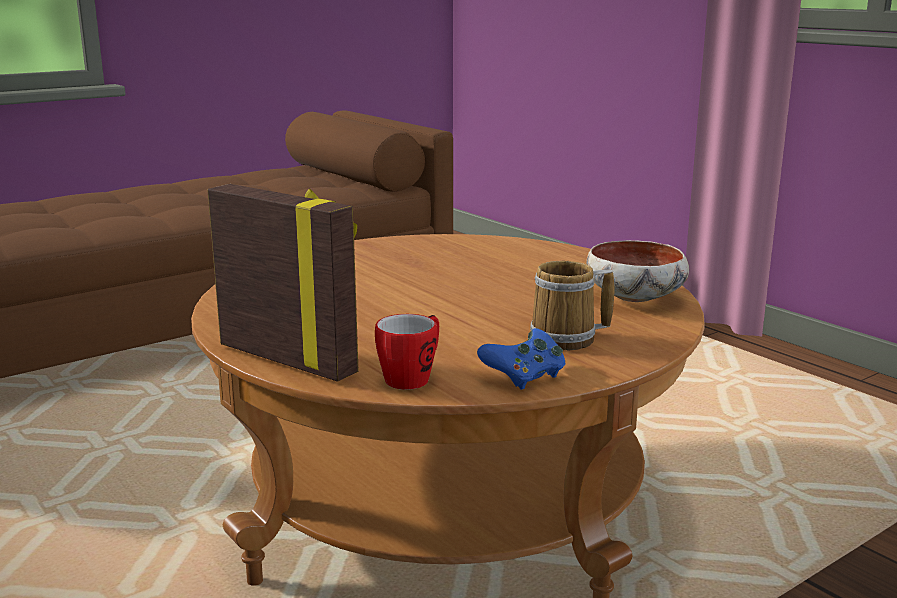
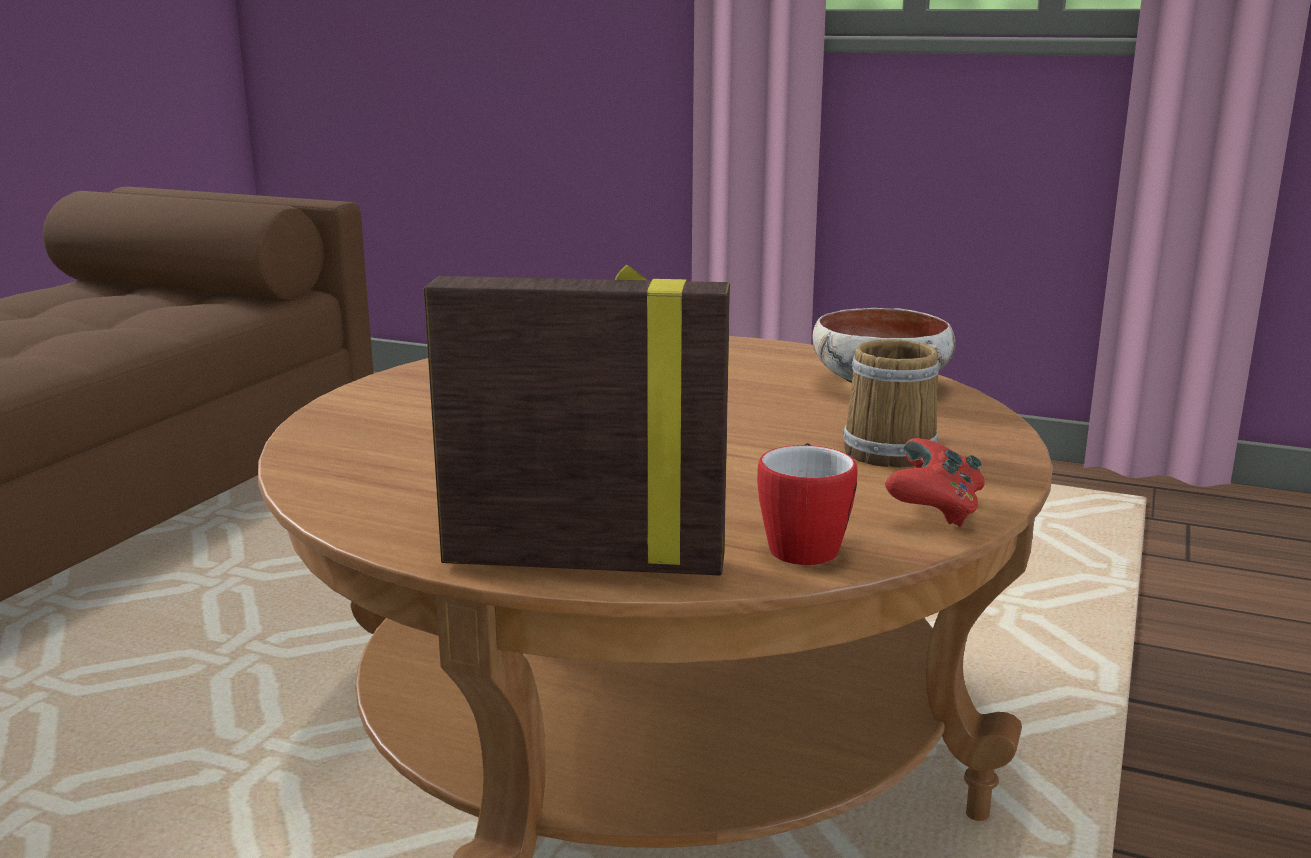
camera: 30 degrees left, 0 degrees up
blue game controller [477,328,566,390] -> red game controller [885,438,985,527]

